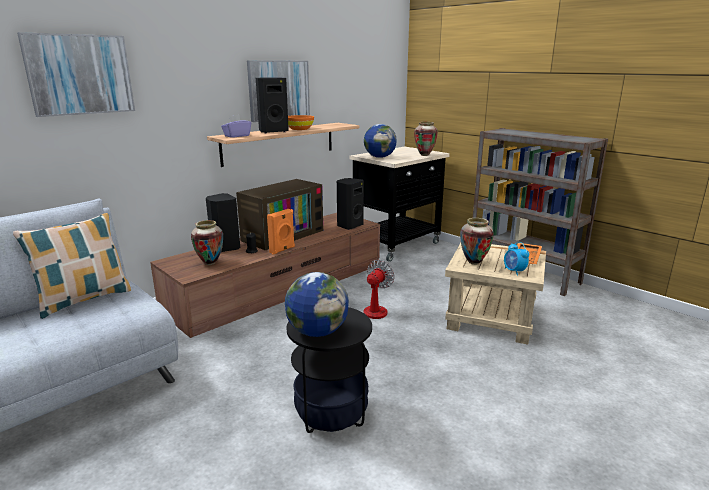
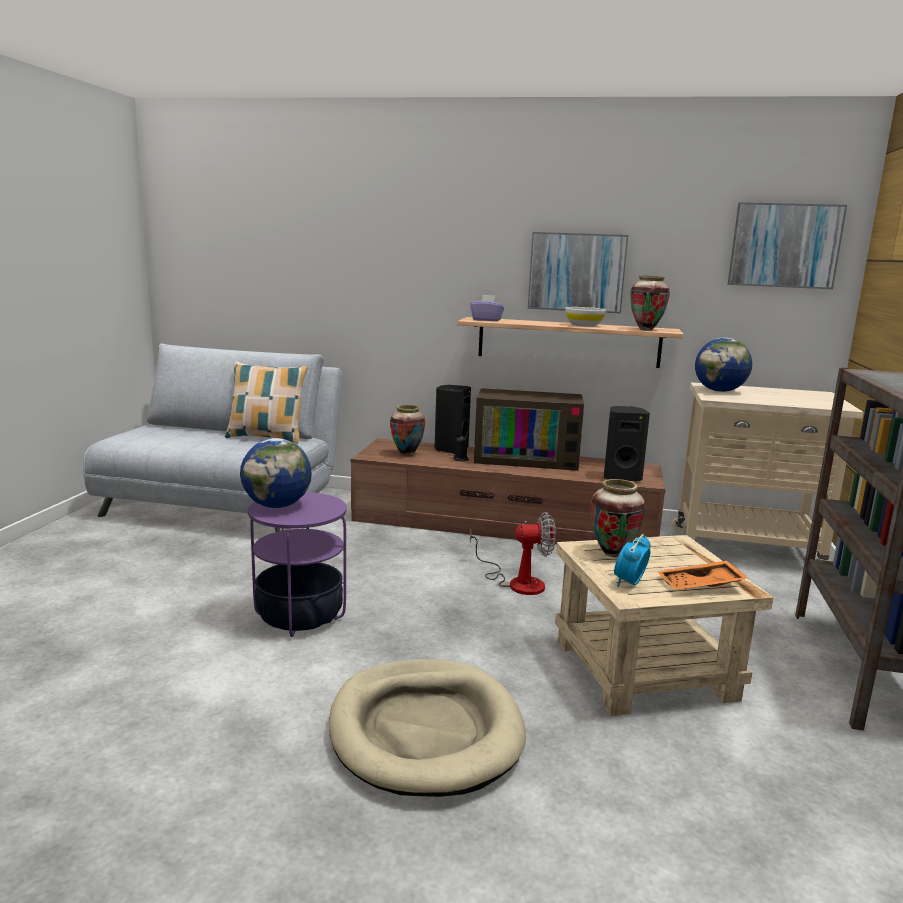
camera: 55 degrees right, 5 degrees down
picture [17,32,135,117] -> picture moved to [728,202,847,289]
black speaker [256,77,289,134] -> none
orange speaker [267,209,295,255] -> none
black side table [287,307,372,433] -> purple side table [248,492,347,637]
orange bowl [288,115,314,130] -> white bowl [565,307,606,327]
black cart [350,147,450,262] -> beige cart [672,382,864,561]
vase [414,122,438,156] -> vase moved to [631,276,670,331]
none -> beige dog bed [329,659,526,797]

